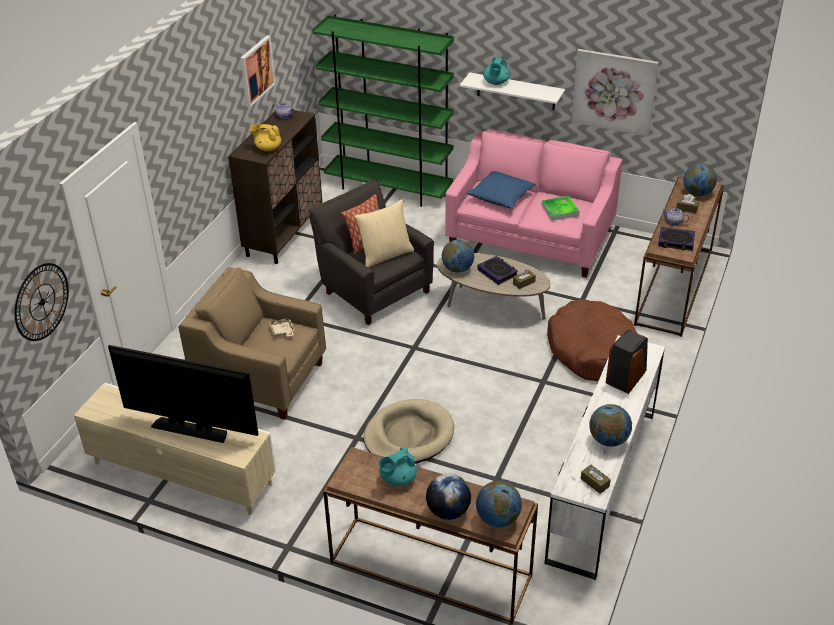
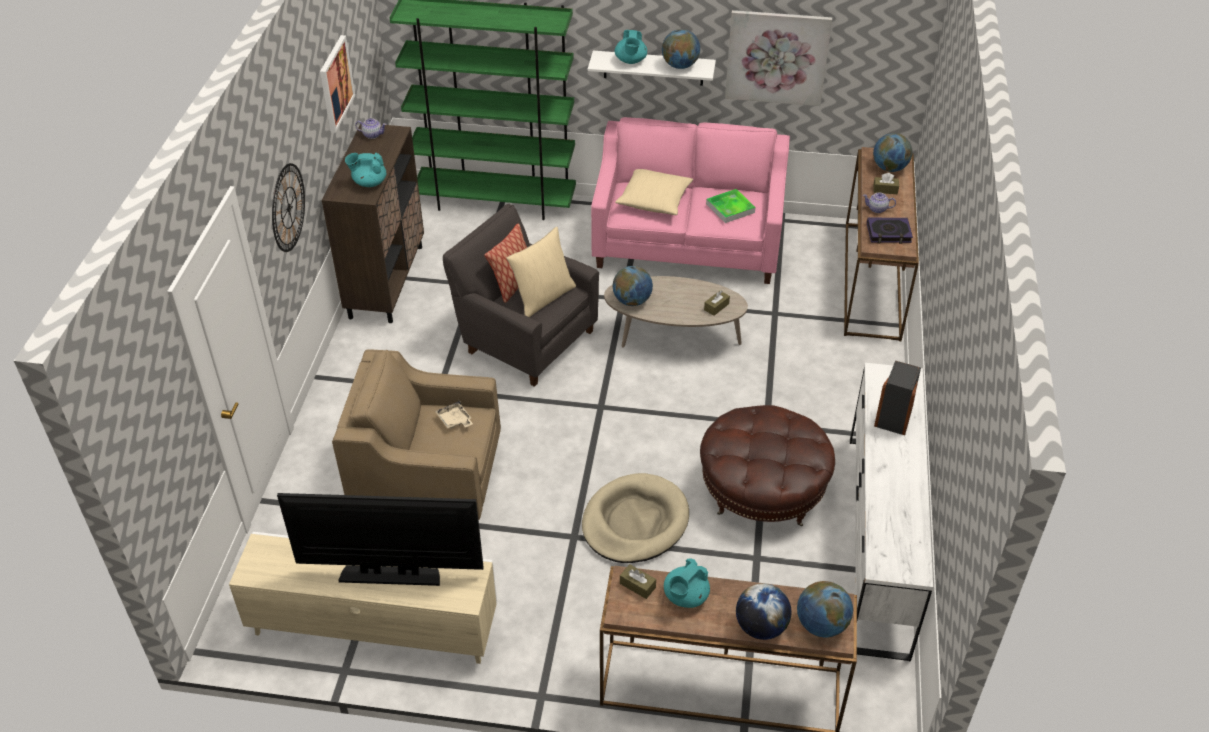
camera: 15 degrees left, 5 degrees up
wall clock [14,263,69,341] -> wall clock moved to [272,163,305,252]
yellow teapot [250,123,281,151] -> turquoise teapot [345,153,386,187]
blue pillow [466,171,536,209] -> beige pillow [615,169,693,215]
book [477,256,518,285] -> none
brown dog bed [547,299,637,381] -> none
brown tissue box [581,465,611,494] -> brown tissue box moved to [620,564,656,599]
globe [589,404,632,447] -> globe moved to [662,29,700,69]
none -> brown ottoman [700,405,835,526]

